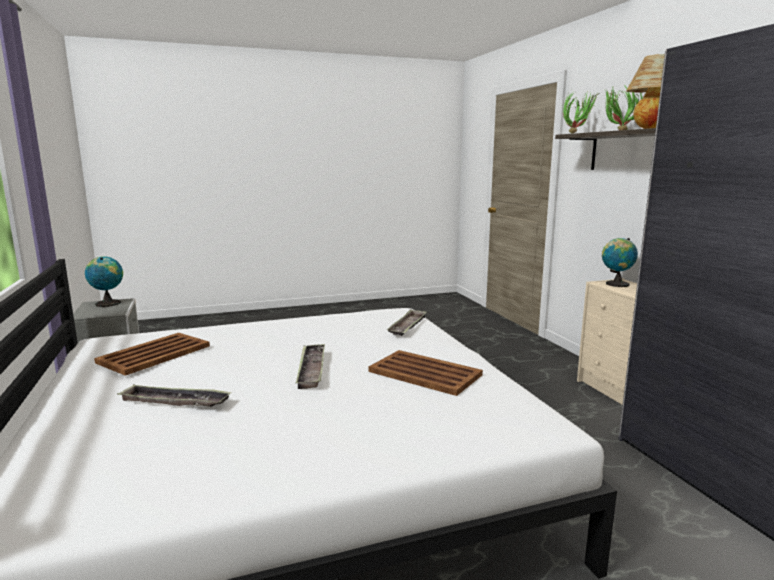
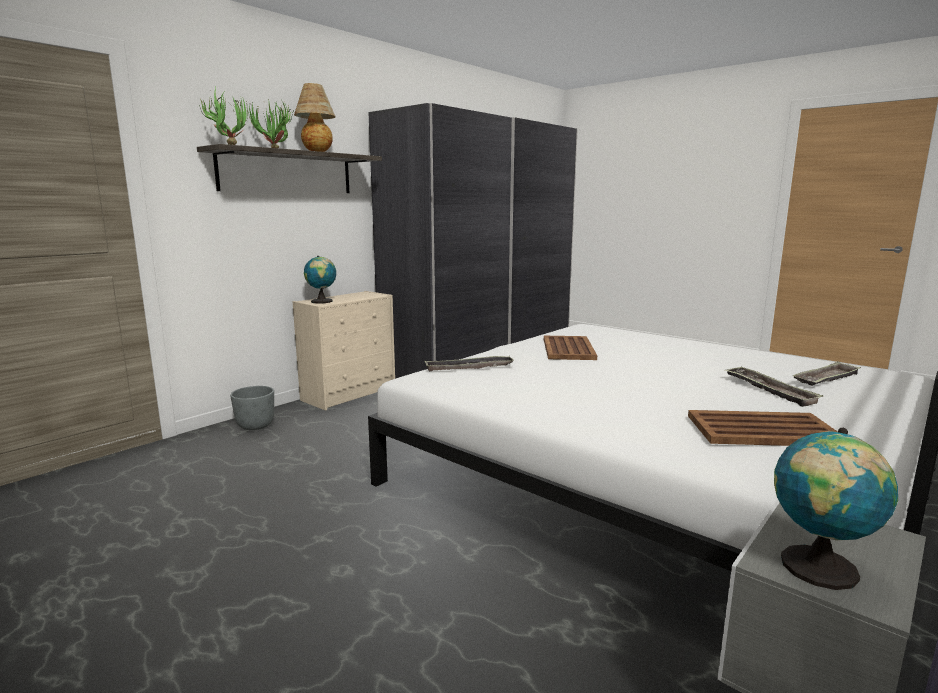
camera: 120 degrees left, 0 degrees up
tray [296,344,325,389] -> tray moved to [793,361,861,386]
none -> grey planter [230,386,274,430]

